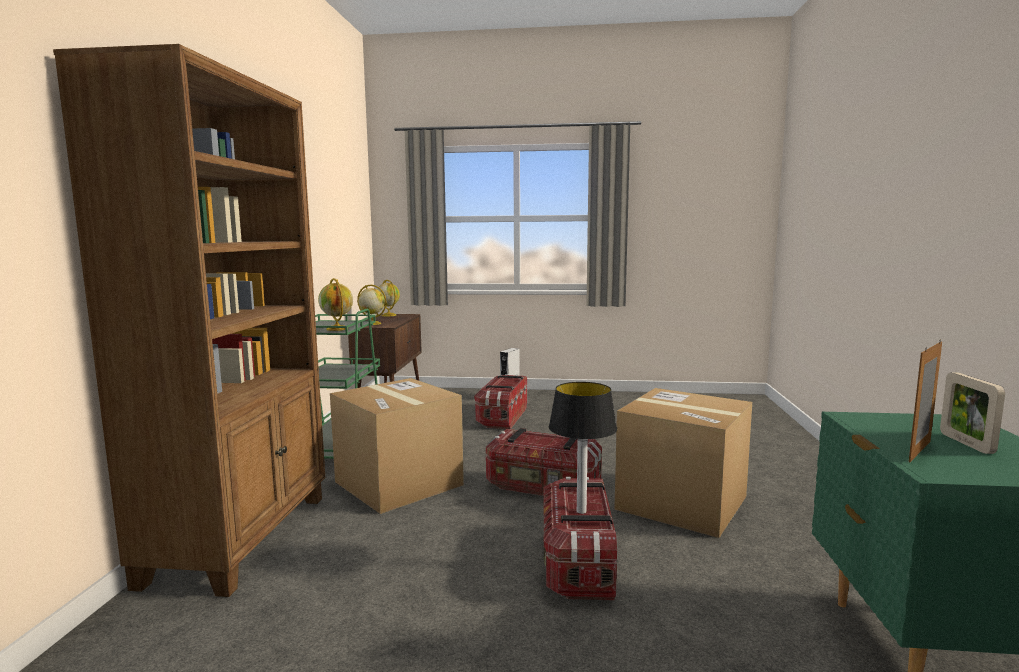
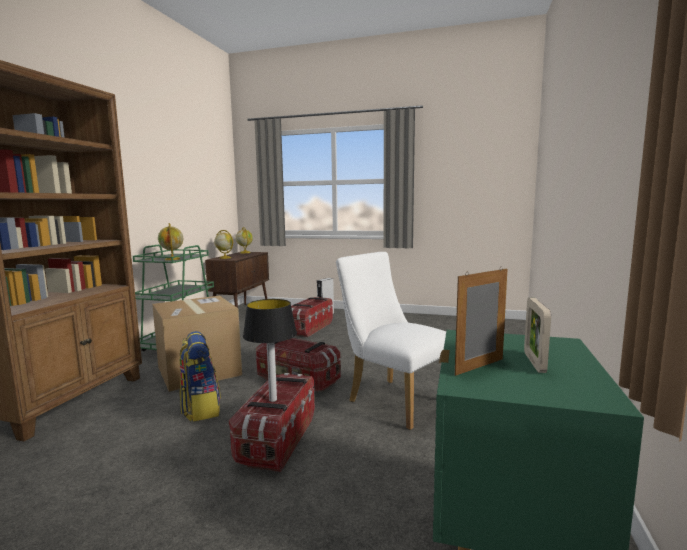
camera: 10 degrees right, 0 degrees up
cardboard box [614,388,752,538] -> white chair [336,252,446,430]
none -> backpack [180,331,221,421]

